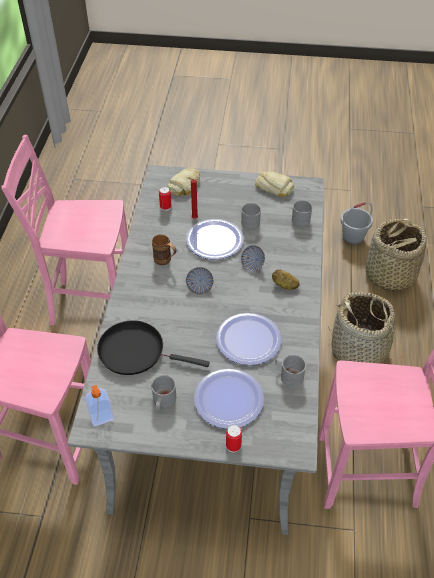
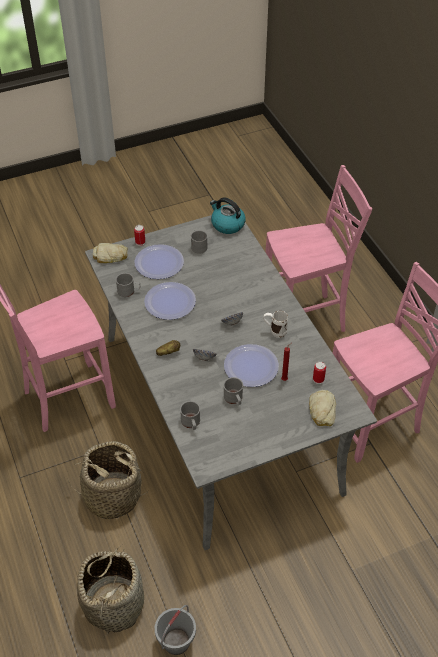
camera: 150 degrees right, 0 degrees up
soap dispenser [85,385,114,427] -> kettle [210,198,246,234]
black frying pan [97,321,210,375] -> none
brown mug [152,234,176,265] -> white mug [263,311,288,338]
bread [255,172,294,197] -> bread moved to [93,243,128,263]

